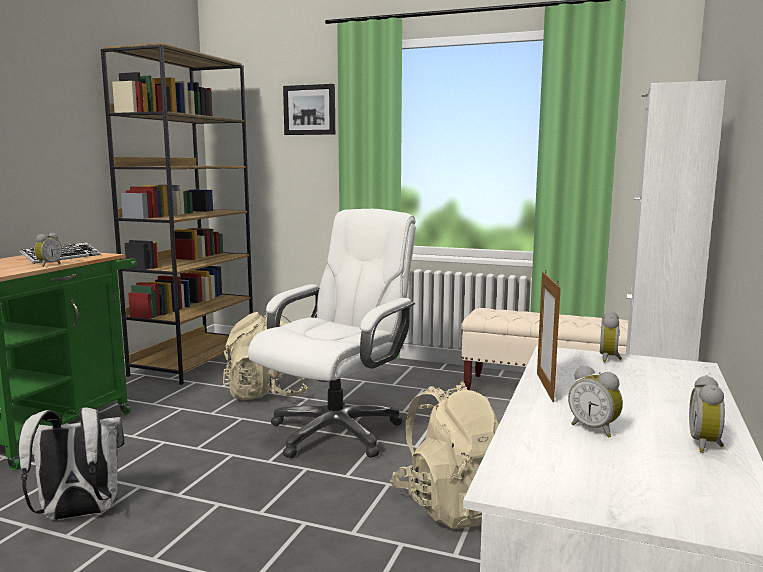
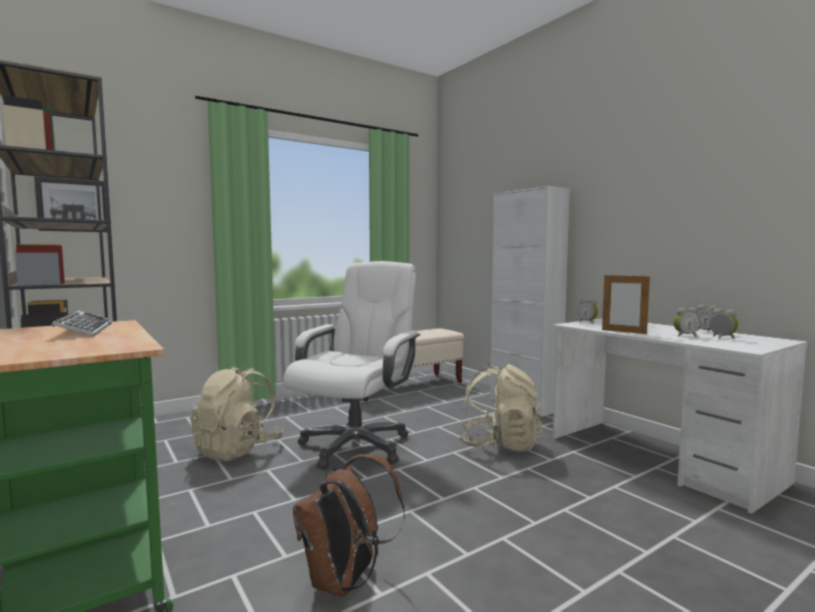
camera: 55 degrees left, 5 degrees down
white backpack [18,407,124,520] -> brown backpack [293,454,405,597]
alarm clock [34,233,62,267] -> alarm clock moved to [709,308,738,339]
white office chair [248,209,416,458] -> white office chair turned 45 degrees clockwise [283,261,420,469]
picture [283,84,335,135] -> picture moved to [34,176,107,232]

